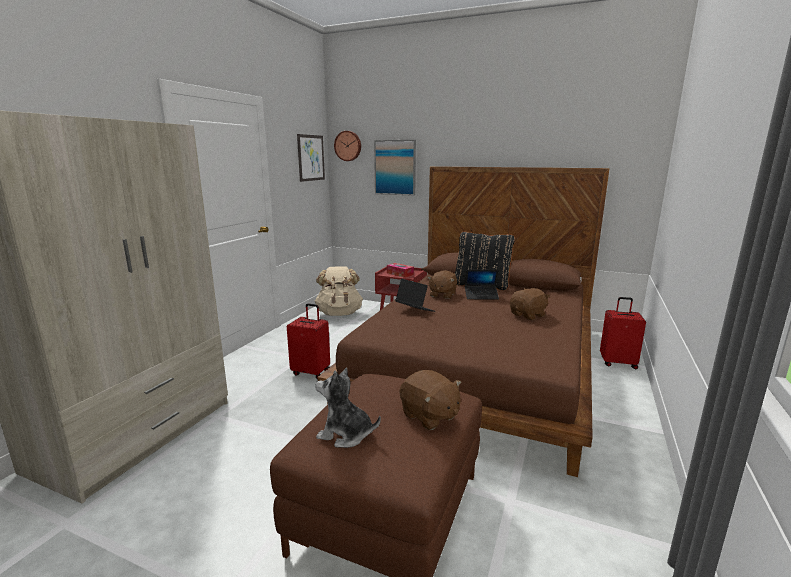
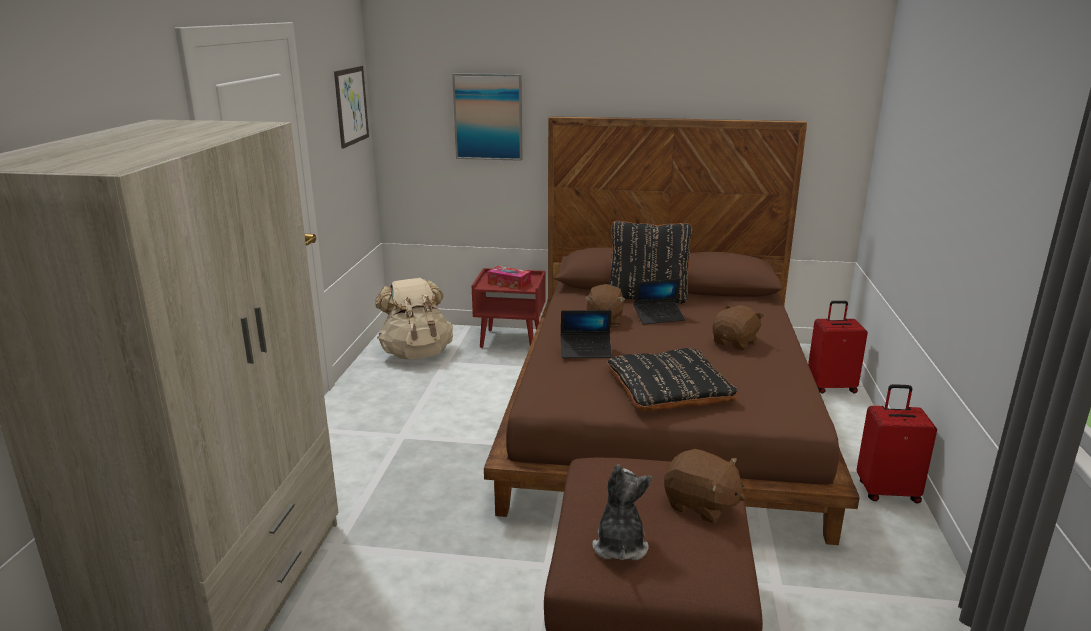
camera: 15 degrees left, 5 degrees up
red suitcase [287,304,330,379] -> red suitcase moved to [857,384,937,503]
plush toy [315,368,381,448] -> plush toy turned 90 degrees clockwise [592,464,652,560]
wall clock [334,131,361,161] -> none
laptop [395,279,435,312] -> laptop turned 150 degrees clockwise [561,310,612,358]
none -> black pillow [607,348,738,412]

